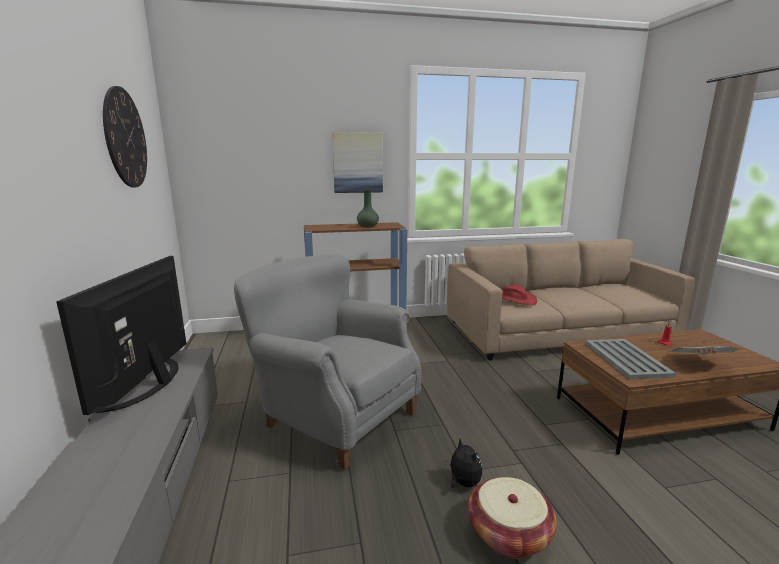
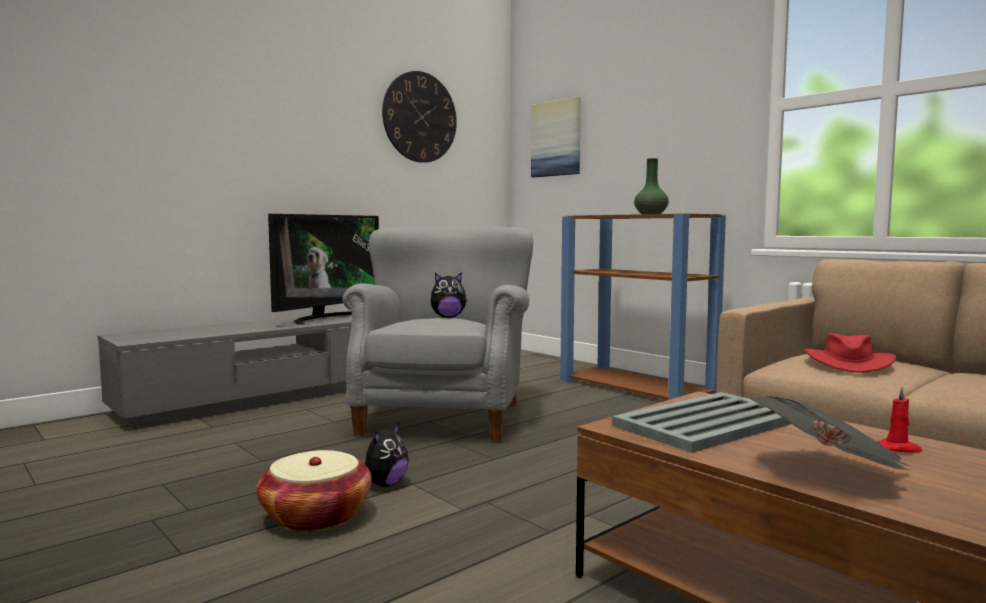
camera: 60 degrees right, 10 degrees down
television [56,256,187,415] -> television turned 150 degrees clockwise [268,214,379,325]
picture [332,132,383,193] -> picture moved to [531,96,581,177]
none -> plush toy [431,272,467,318]

